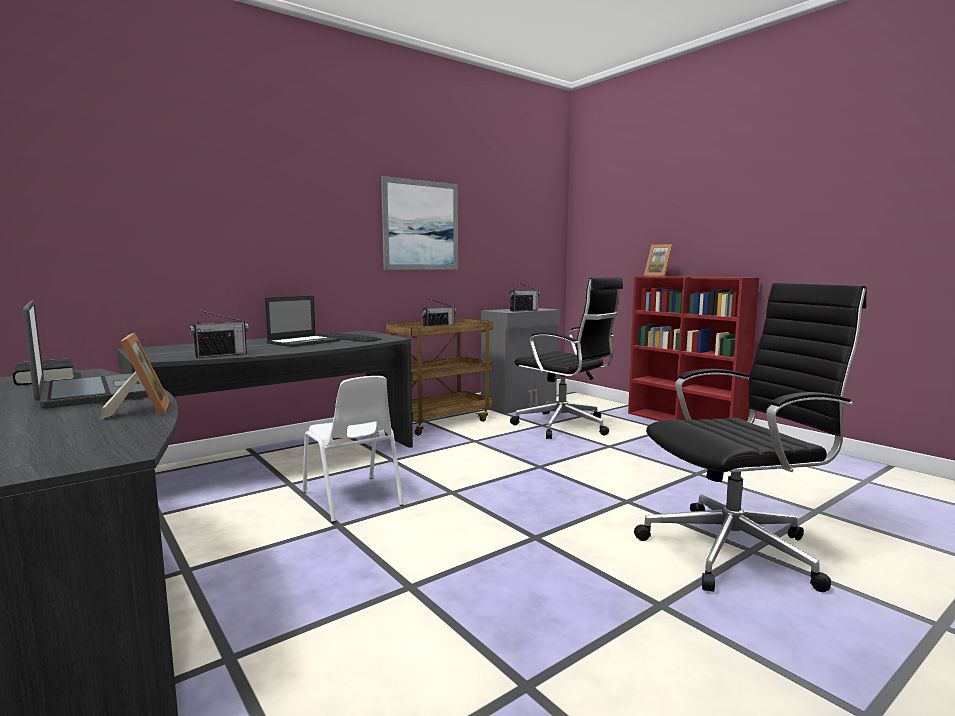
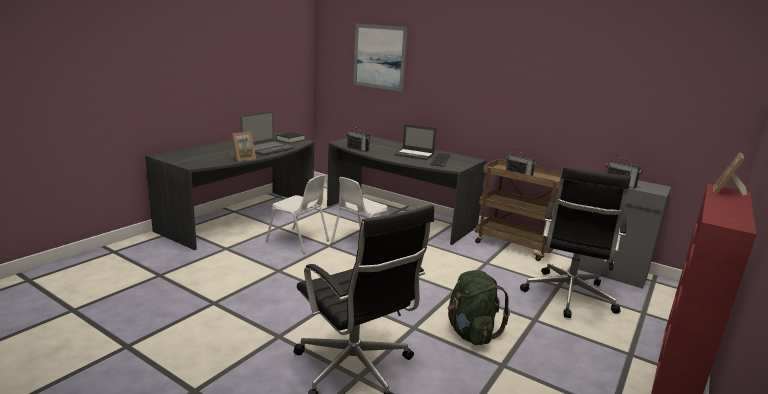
camera: 70 degrees right, 10 degrees up
picture [381,176,458,270] -> picture moved to [353,24,408,92]
none -> white chair [266,175,329,254]
none -> green backpack [448,270,510,345]

